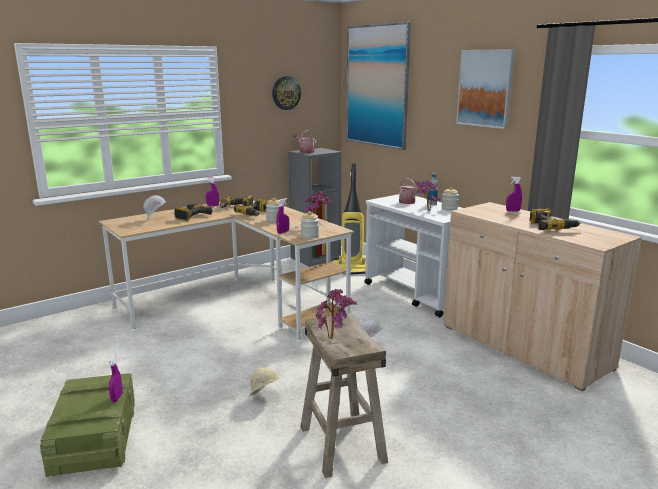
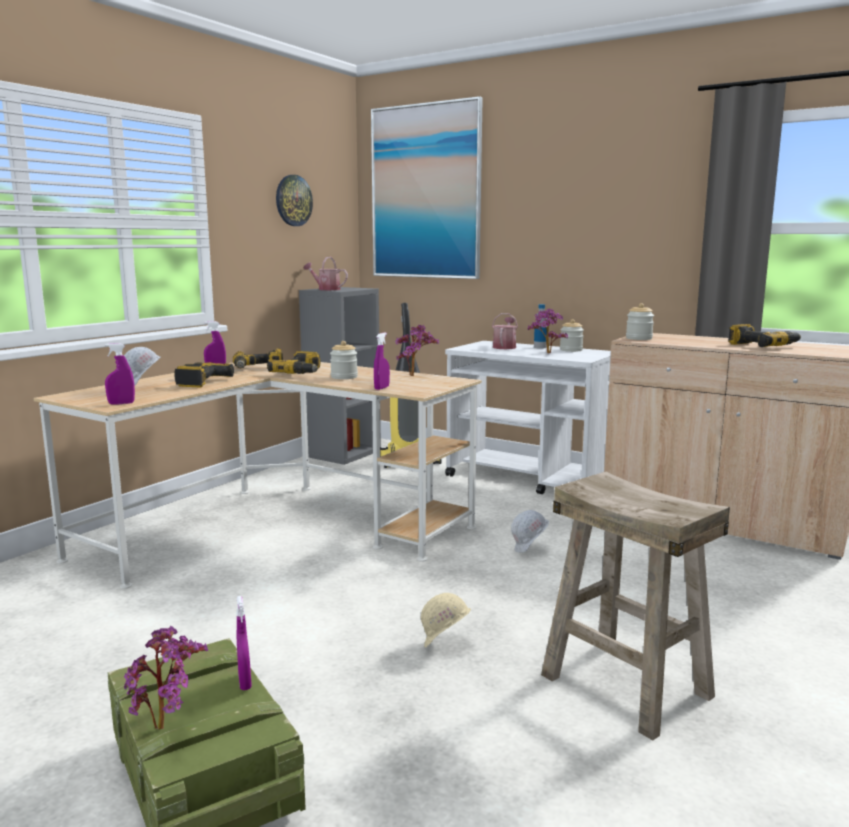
camera: 20 degrees left, 5 degrees down
jar [300,211,319,238] -> jar moved to [626,303,654,340]
potted plant [316,289,357,339] -> potted plant moved to [124,626,208,729]
picture [456,49,515,129] -> none
purple spray bottle [506,176,522,212] -> purple spray bottle moved to [105,343,135,404]

